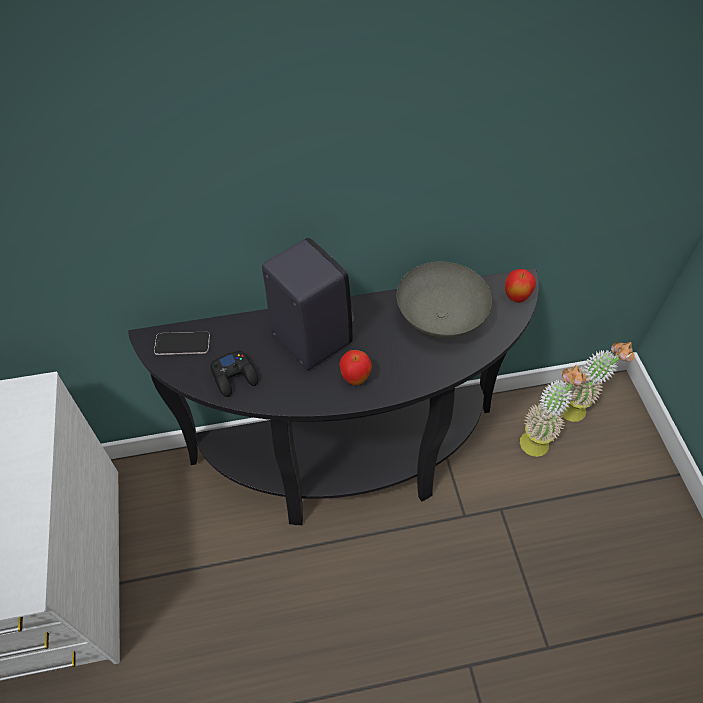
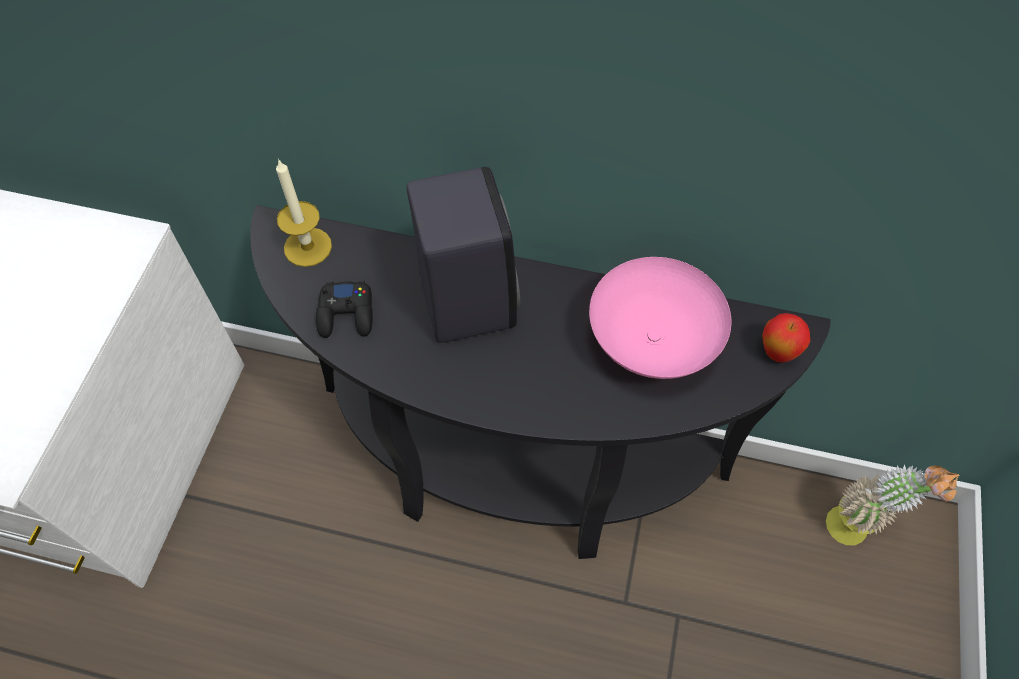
camera: 25 degrees right, 5 degrees up
phone [154,331,210,355] -> candle [276,159,332,267]
apple [339,350,372,385] -> none
grey bowl [397,262,492,338] -> pink bowl [589,257,731,379]
potted plant [520,365,586,457] -> none

